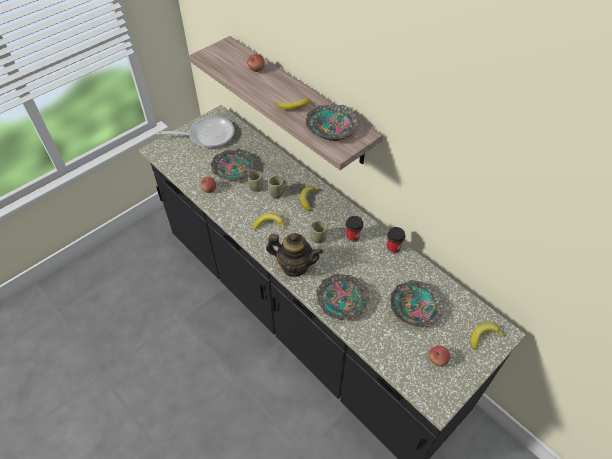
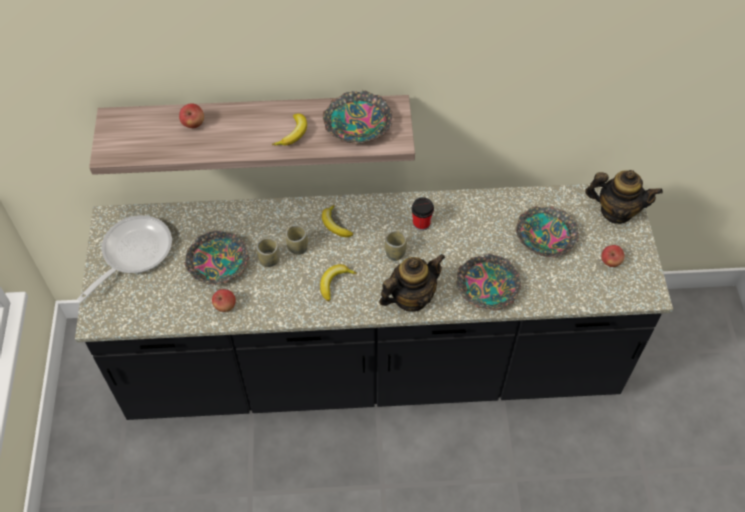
camera: 50 degrees left, 5 degrees up
cup [387,227,406,254] -> none
banana [470,323,505,350] -> teapot [585,170,663,224]

